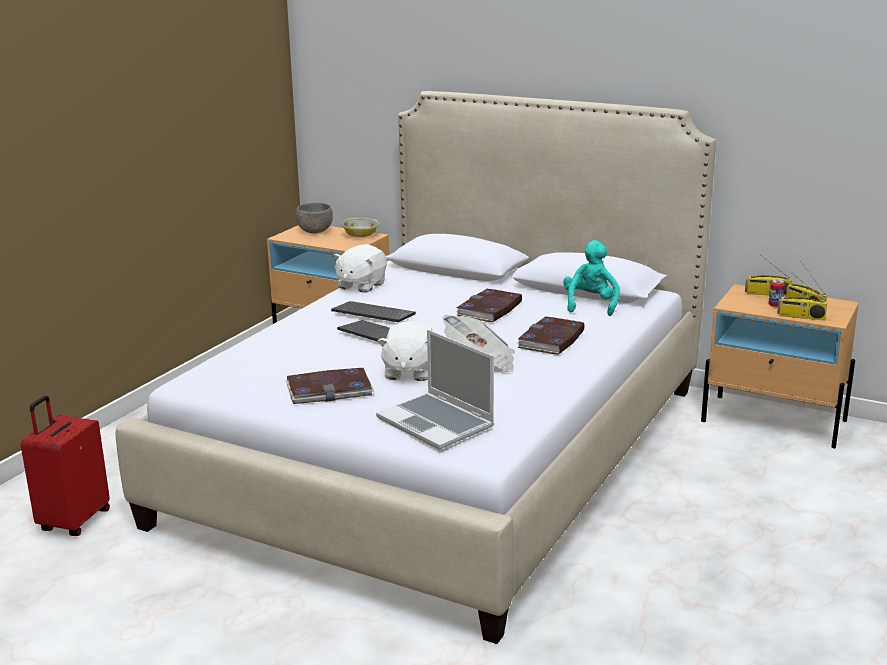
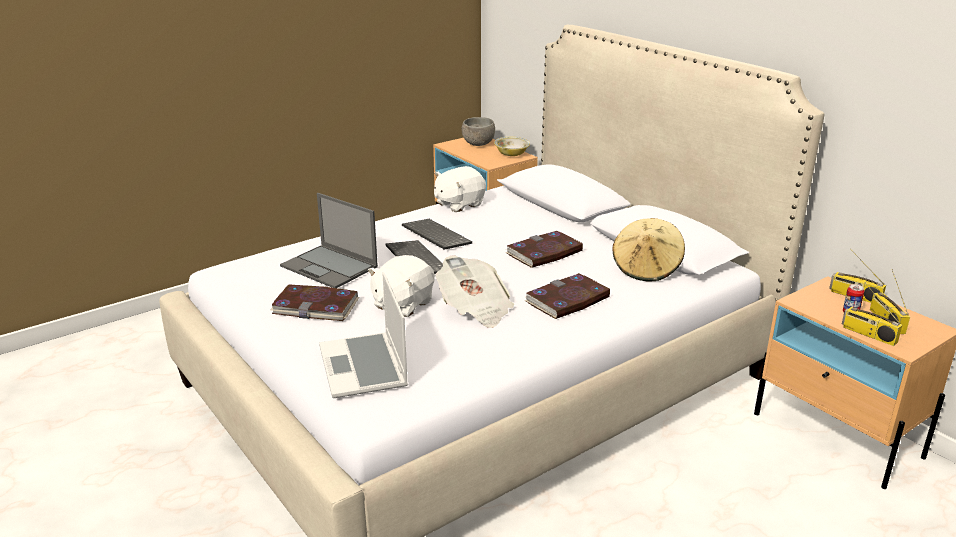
camera: 25 degrees right, 5 degrees up
red suitcase [21,396,110,536] -> none
turquoise plush toy [563,240,620,316] -> beige hat [613,218,685,282]
none -> laptop [280,193,378,288]

